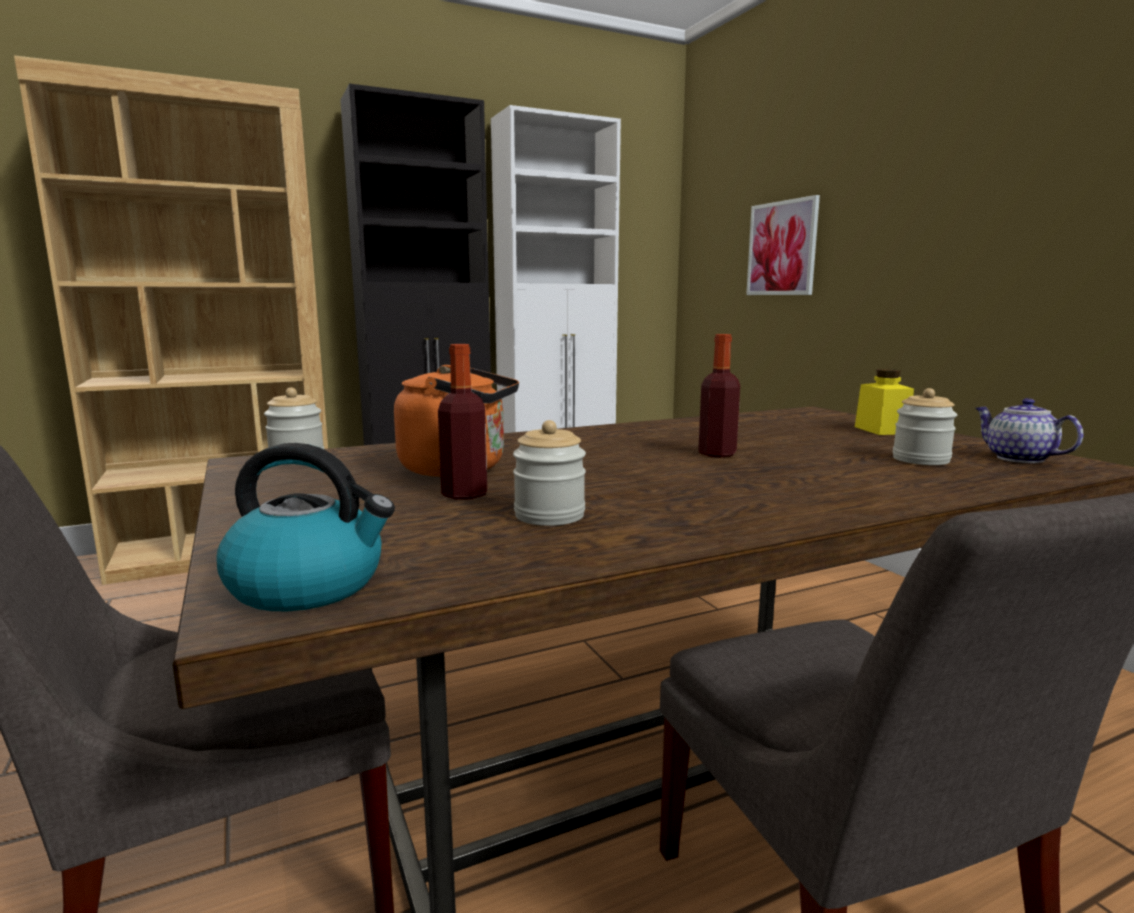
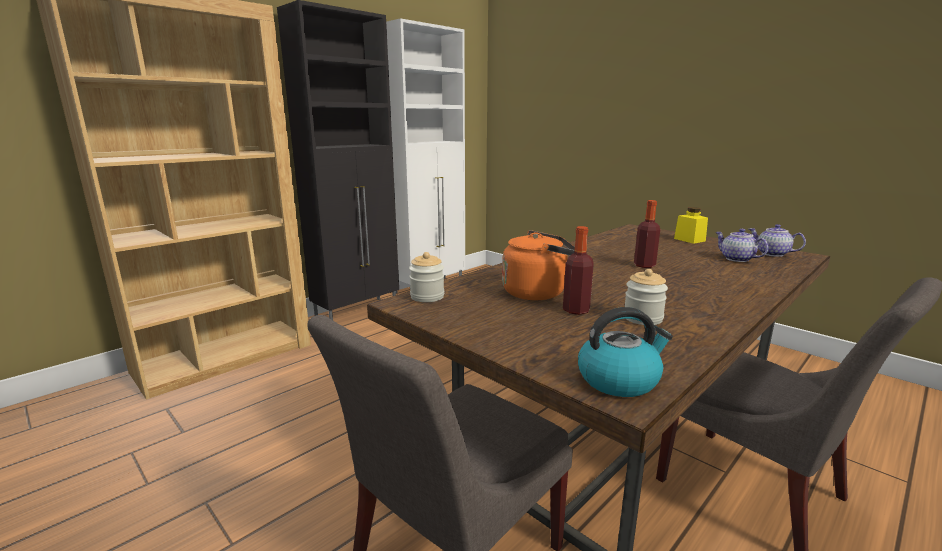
camera: 20 degrees left, 5 degrees up
picture [746,195,820,295] -> none
jar [893,388,957,465] -> teapot [715,229,768,262]

